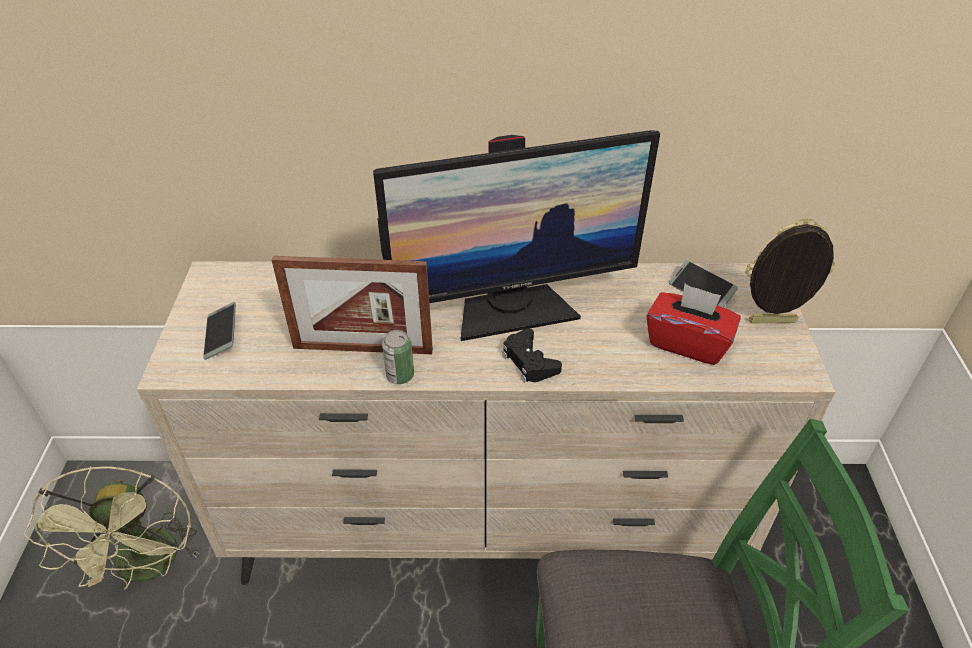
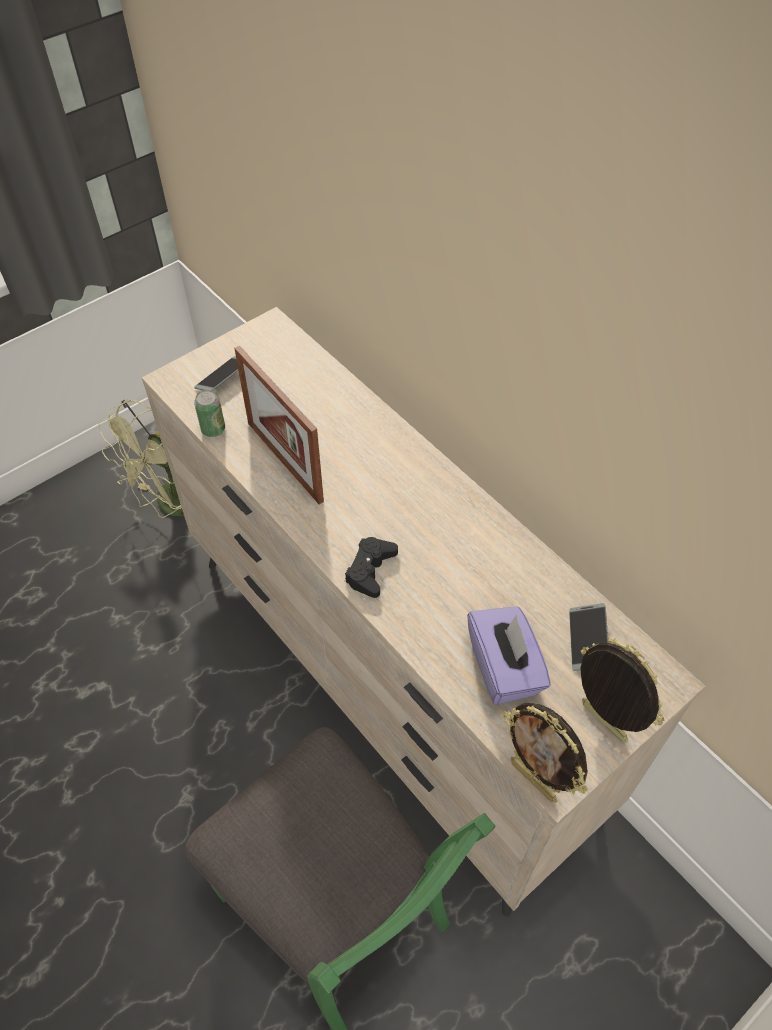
camera: 50 degrees right, 10 degrees up
monitor [373,130,660,341] -> none
can [382,330,414,384] -> can moved to [194,390,225,437]
red tissue box [647,284,741,365] -> purple tissue box [467,607,551,705]
none -> picture frame [503,703,588,803]

